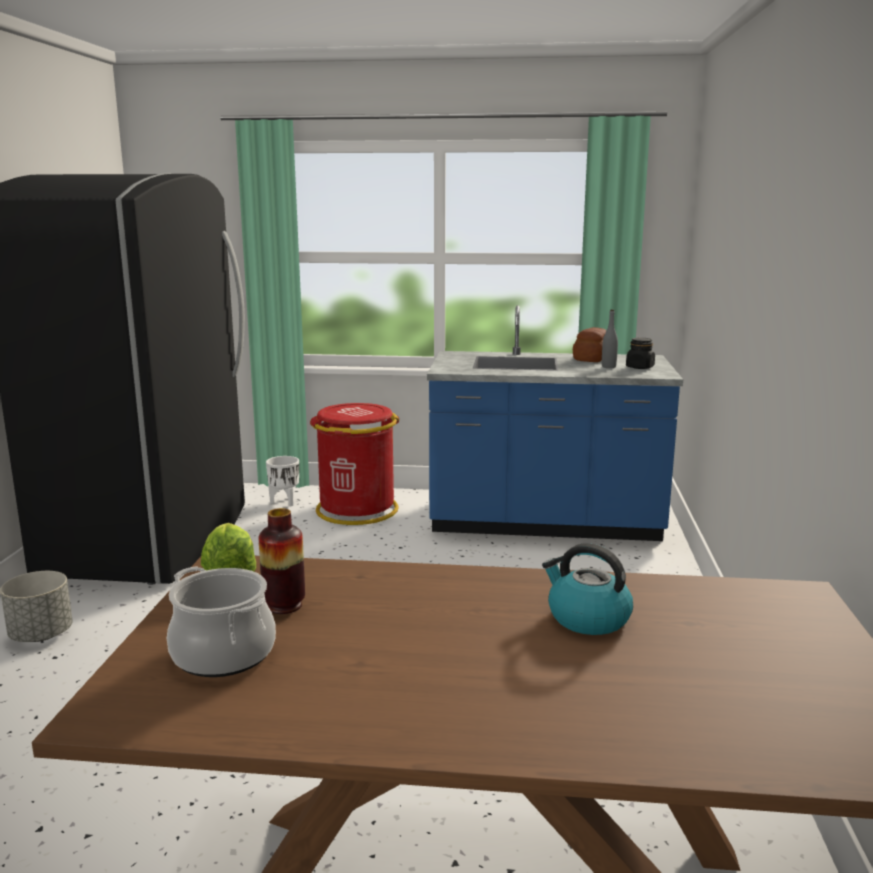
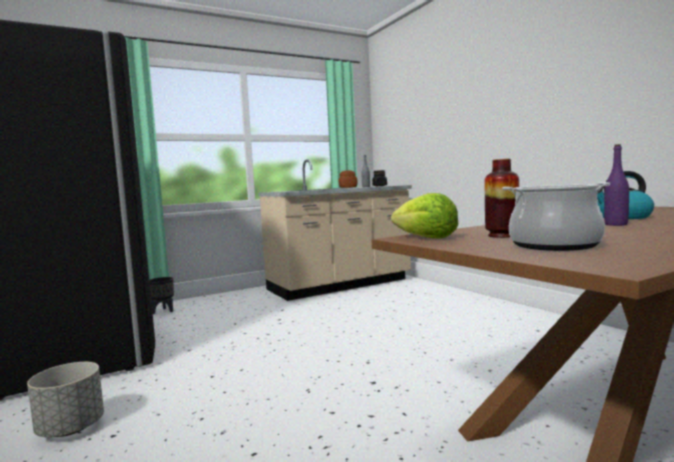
camera: 35 degrees left, 10 degrees down
white planter [266,456,299,507] -> black planter [149,277,174,314]
red trash can [310,403,399,525] -> none
blue counter [427,305,683,541] -> beige counter [259,160,412,301]
none -> purple bottle [604,144,629,226]

